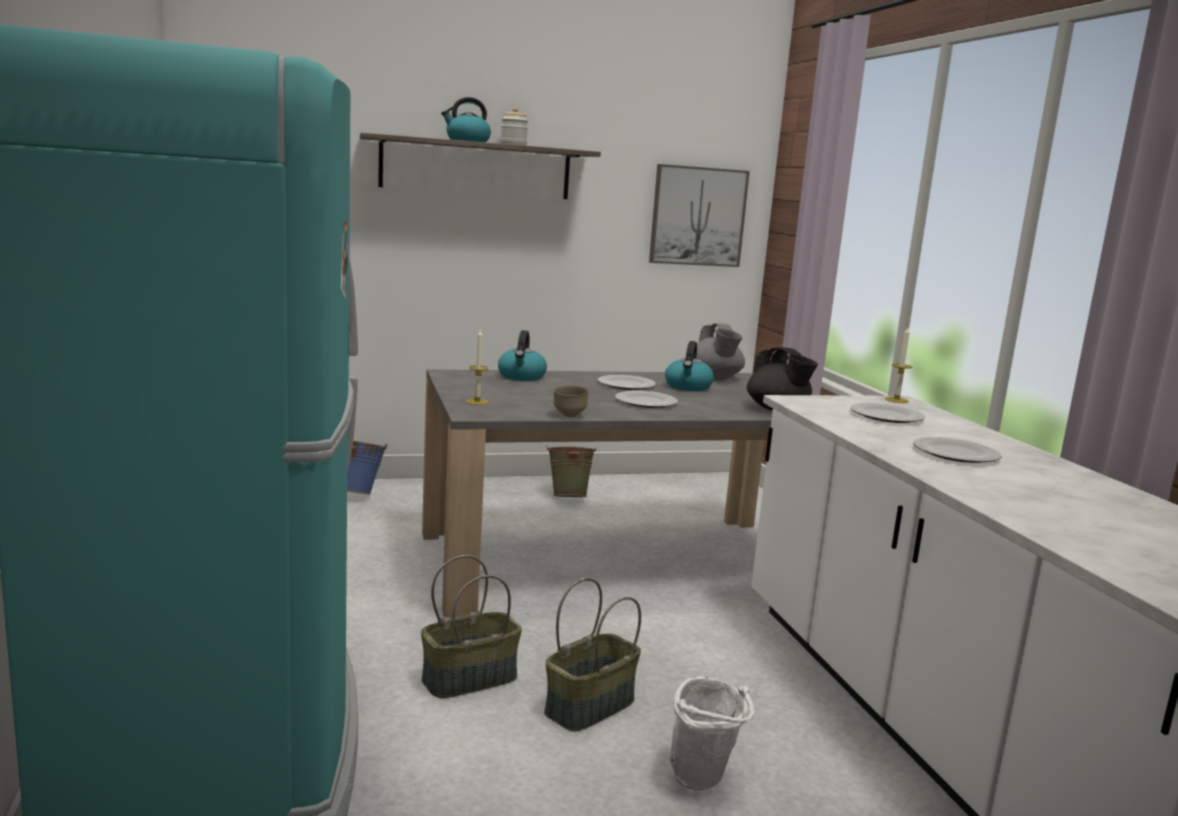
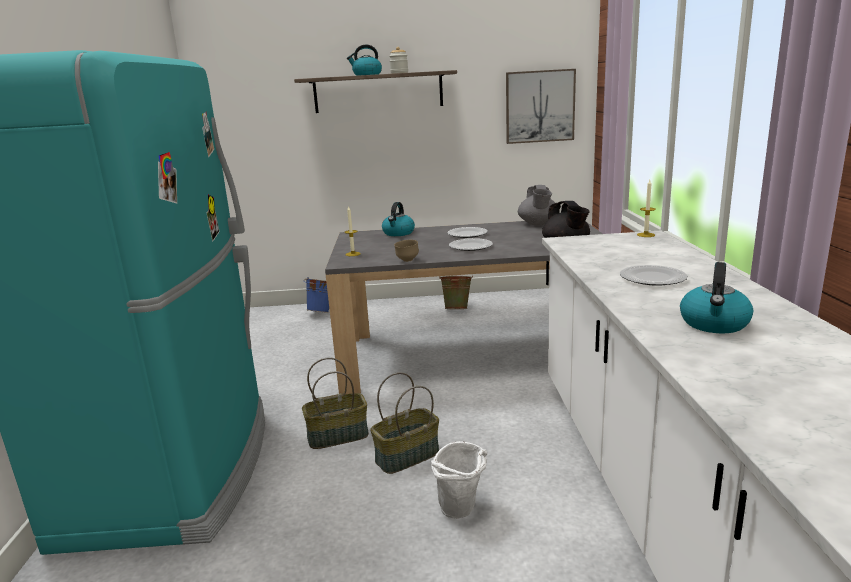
camera: 15 degrees right, 5 degrees up
kettle [665,341,714,391] -> kettle moved to [680,262,753,333]
plate [850,402,925,423] -> none

